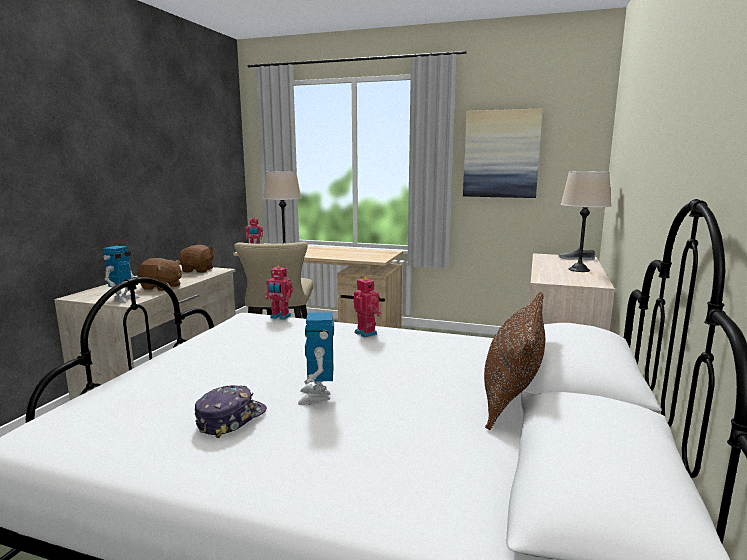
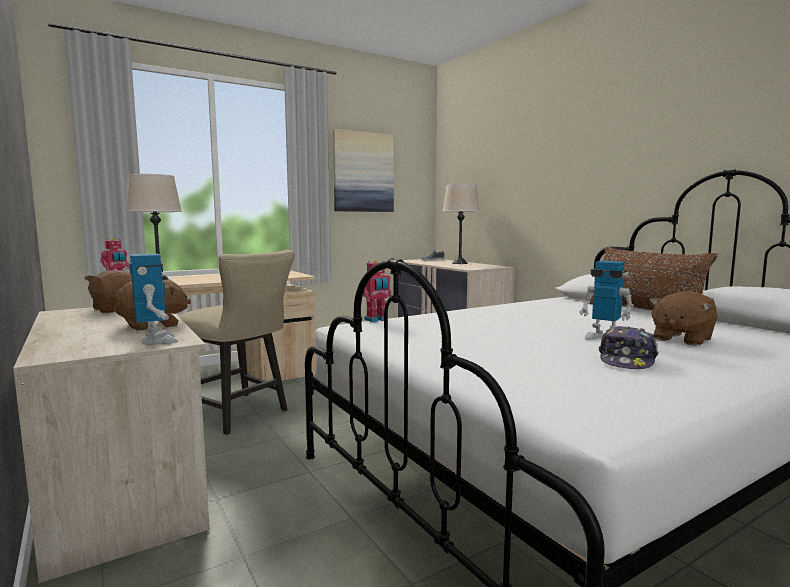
camera: 50 degrees left, 5 degrees down
cap [195,385,267,438] -> cap turned 135 degrees counterclockwise [599,326,659,369]
toy robot [353,277,381,338] -> none
none -> brown plush toy [650,291,718,346]

